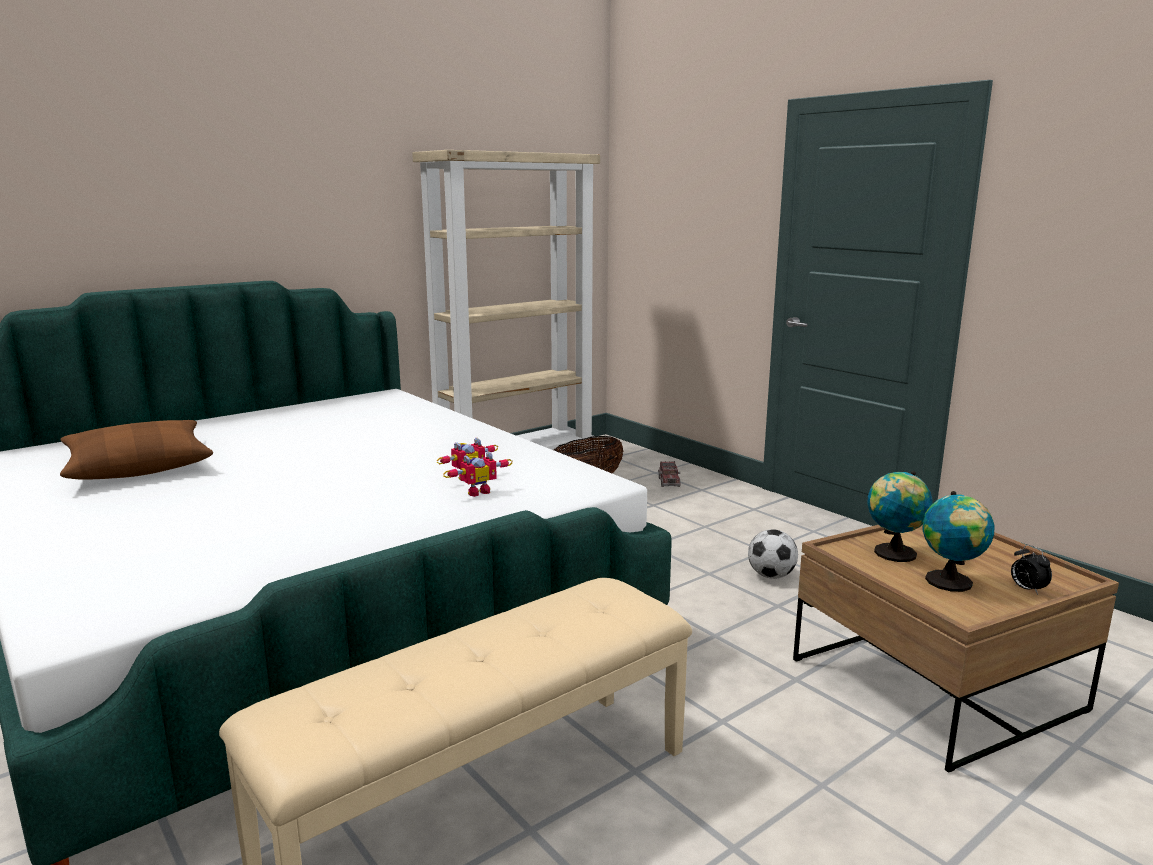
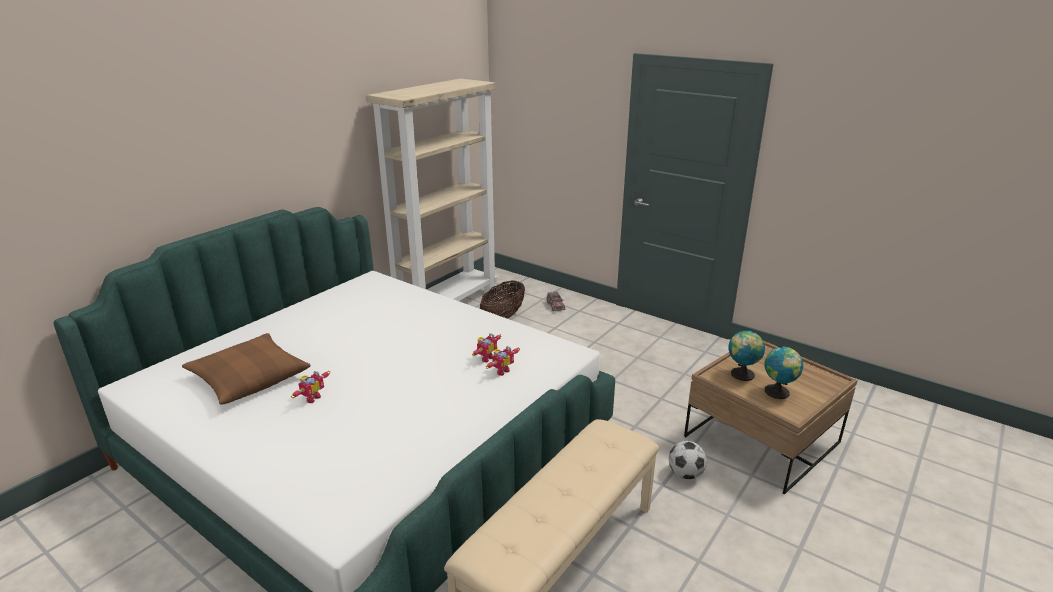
camera: 15 degrees left, 10 degrees up
football [748,529,798,579] -> football moved to [669,441,707,479]
alarm clock [1011,545,1052,595] -> none
none -> toy robot [291,371,331,403]

